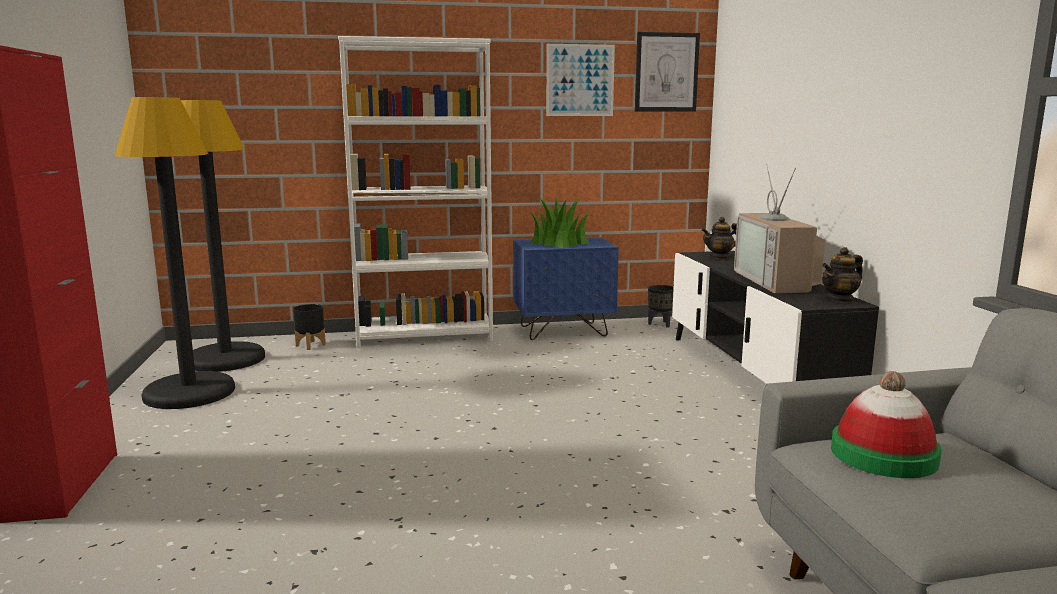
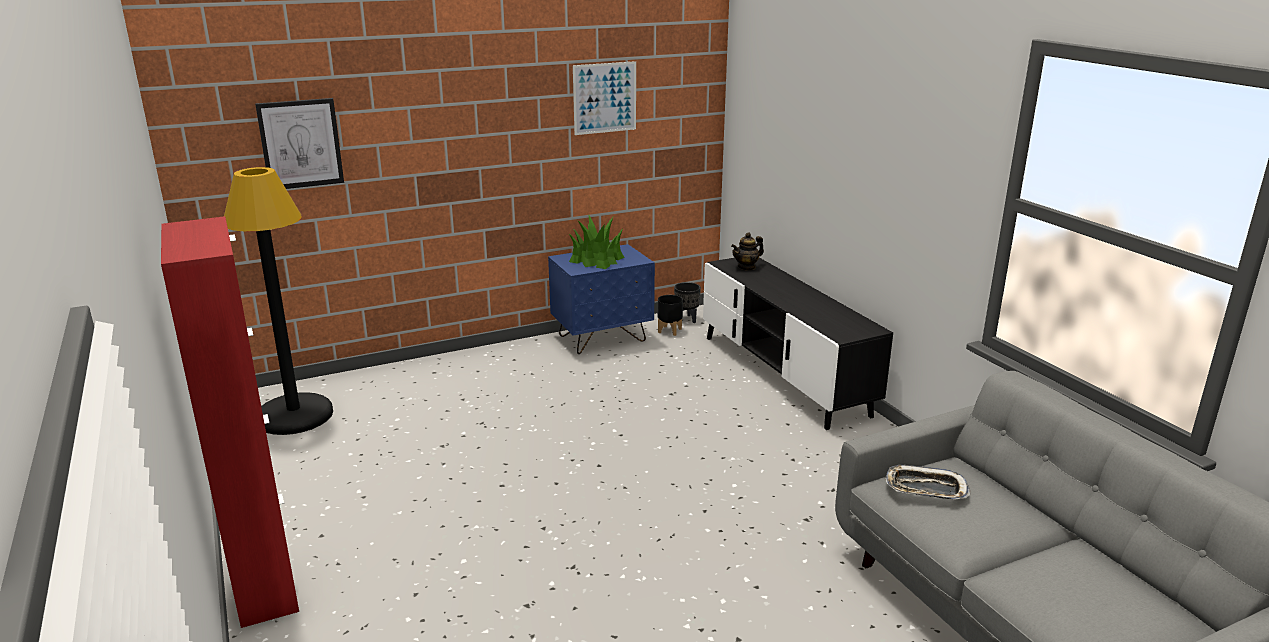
camera: 15 degrees left, 10 degrees up
black floor lamp [115,97,235,409] -> none
black planter [293,304,326,350] -> black planter moved to [658,295,683,336]
white bookcase [338,36,493,348] -> none
picture [635,32,700,112] -> picture moved to [255,98,344,189]
television [734,164,826,293] -> none
teapot [822,247,863,303] -> none
hat [831,371,942,478] -> tray [885,465,970,500]

